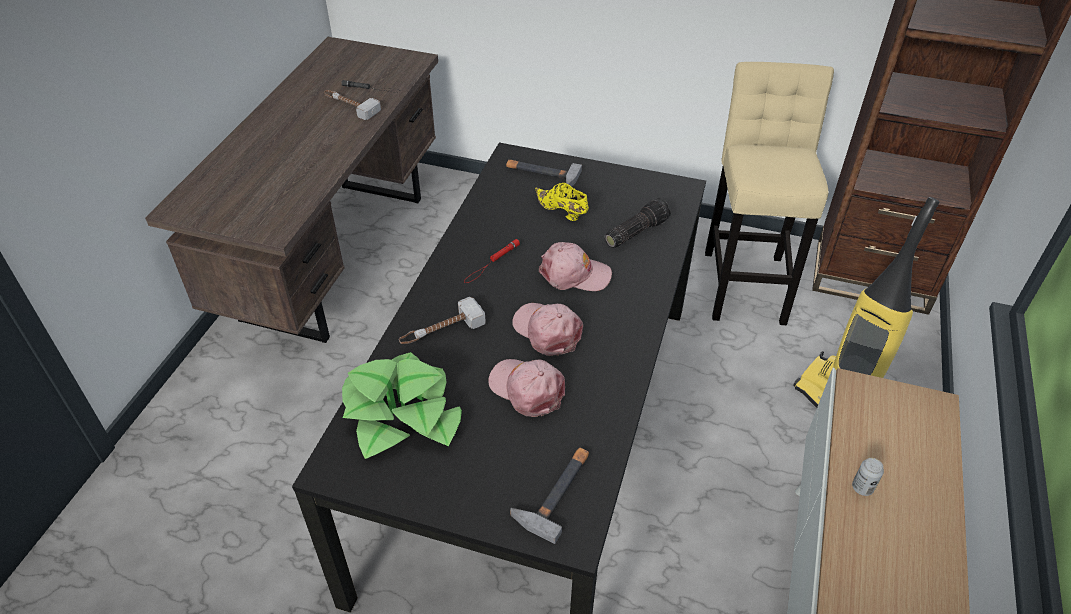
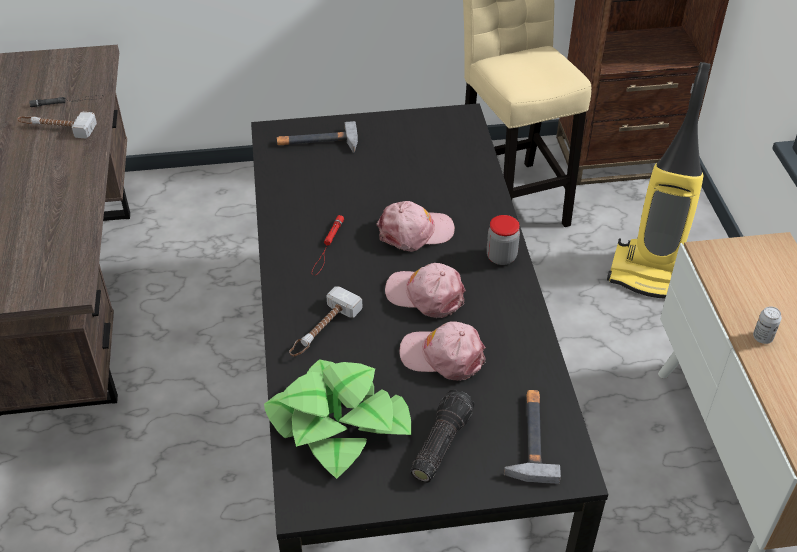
camera: 25 degrees left, 0 degrees up
yellow shoe [535,183,589,221] -> none
flashlight [604,198,671,248] -> flashlight moved to [410,389,475,483]
none -> jar [487,215,520,265]

